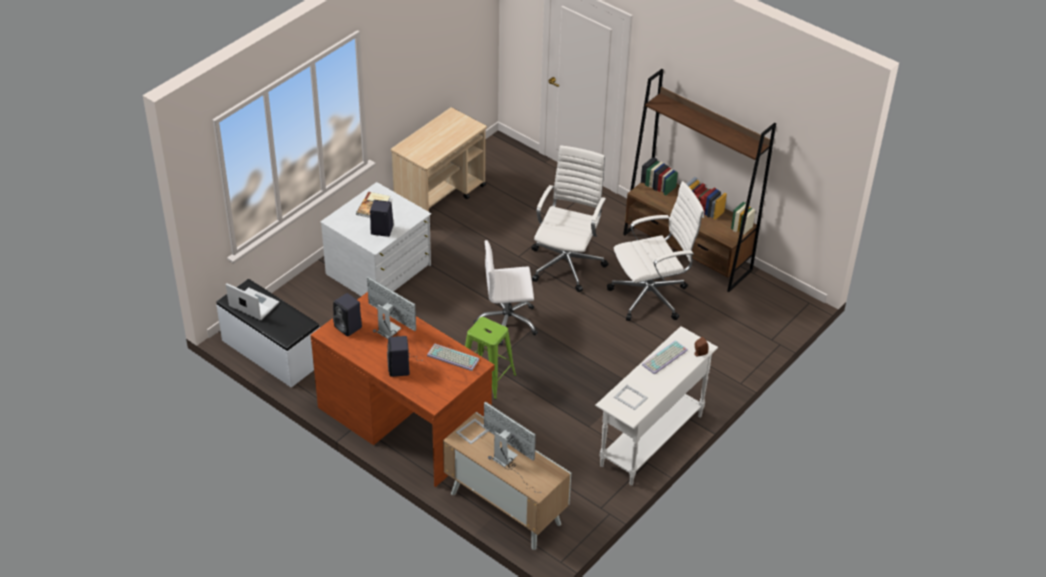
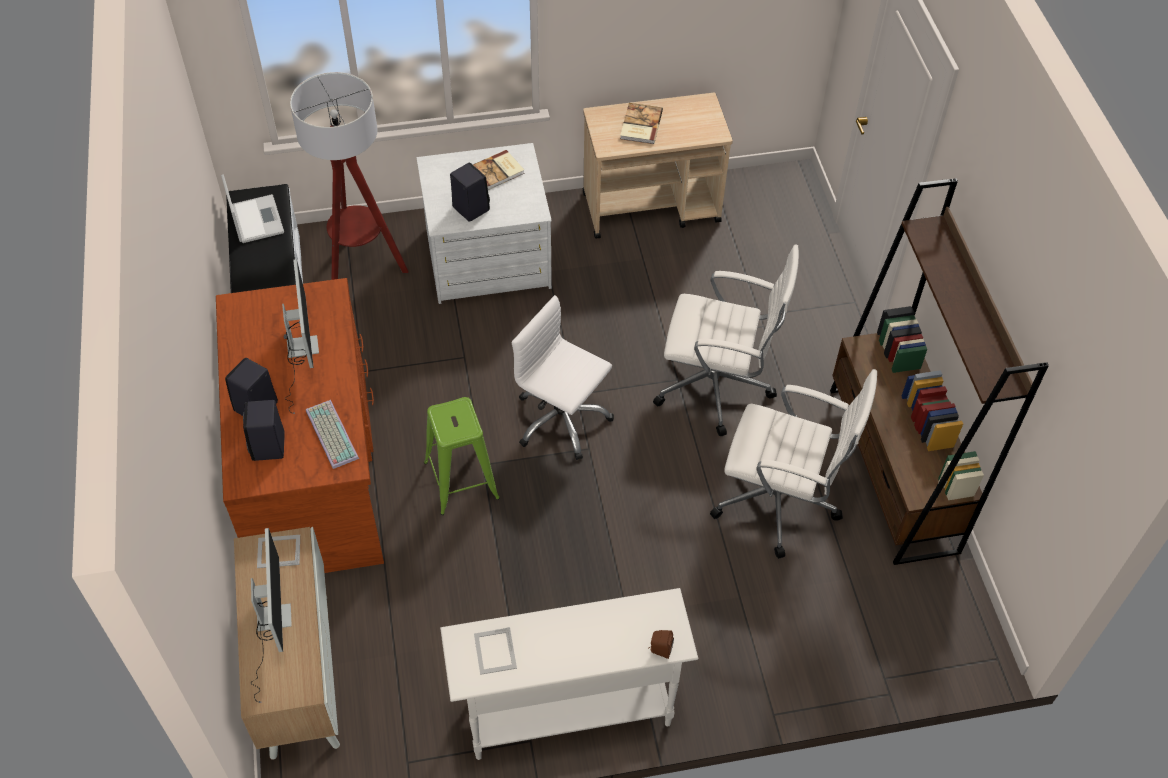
camera: 40 degrees right, 10 degrees up
black speaker [333,293,362,337] -> black speaker moved to [243,400,285,461]
white office chair [531,145,608,292] -> white office chair turned 45 degrees clockwise [653,244,799,437]
keyboard [642,340,688,375] -> none
none -> floor lamp [290,72,408,280]
none -> book [620,103,663,144]

